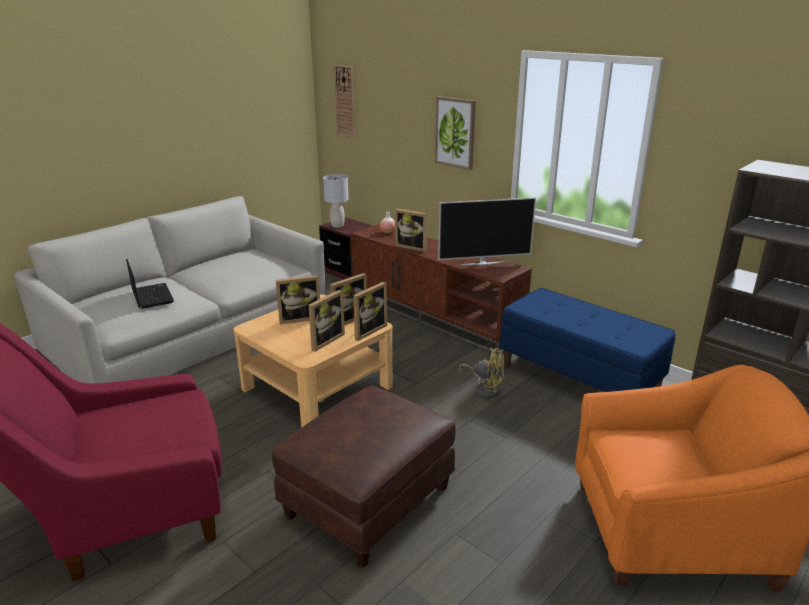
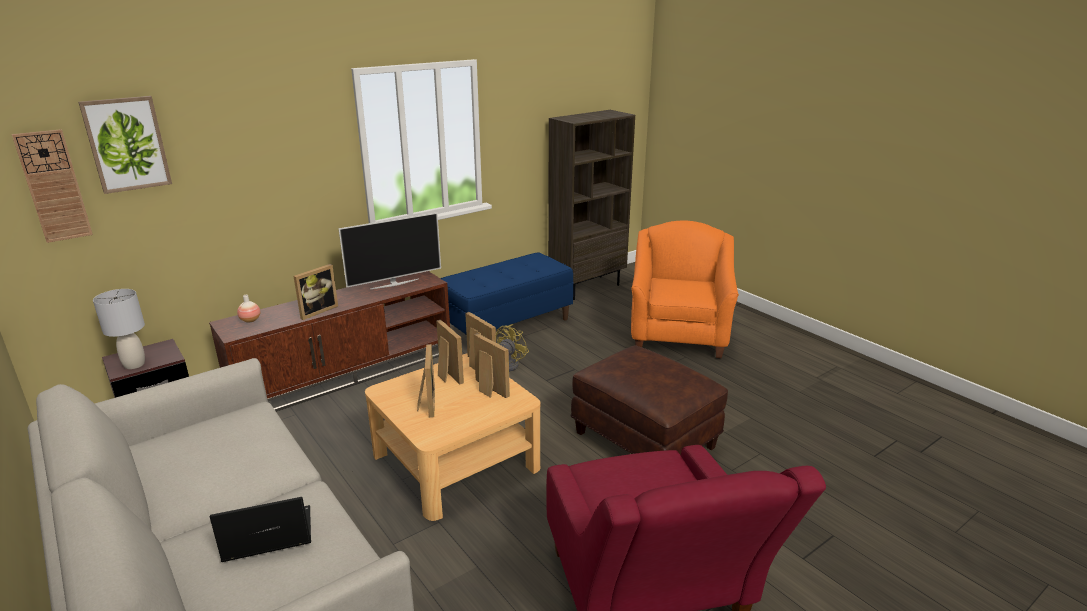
camera: 80 degrees left, 0 degrees up
picture [435,96,476,170] -> picture moved to [78,96,172,194]
television [438,198,536,265] -> television turned 60 degrees clockwise [338,212,441,289]

